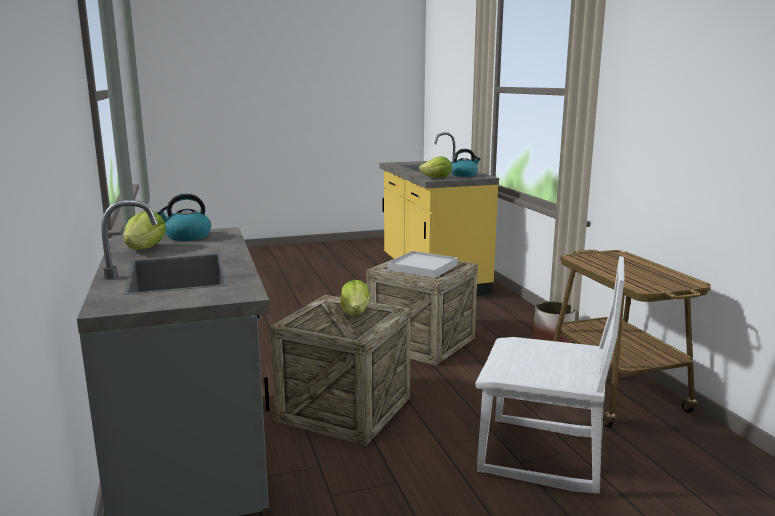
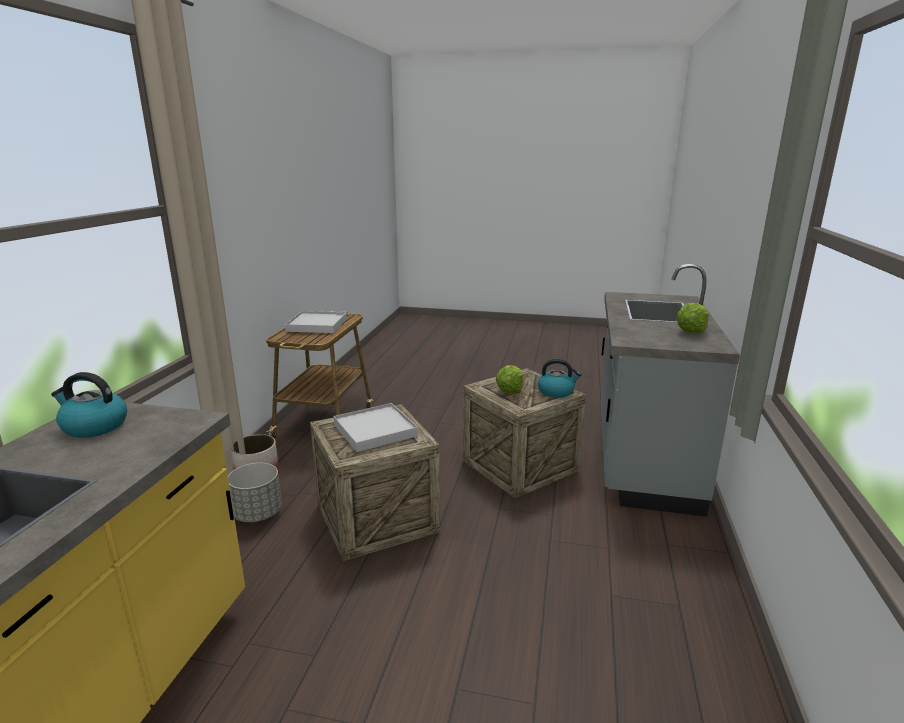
camera: 150 degrees left, 5 degrees up
kettle [156,194,211,241] -> kettle moved to [538,359,582,398]
lettuce [418,156,452,178] -> none
white chair [475,256,625,493] -> none
none -> grey planter [228,463,282,522]
none -> white tray [285,311,347,333]

